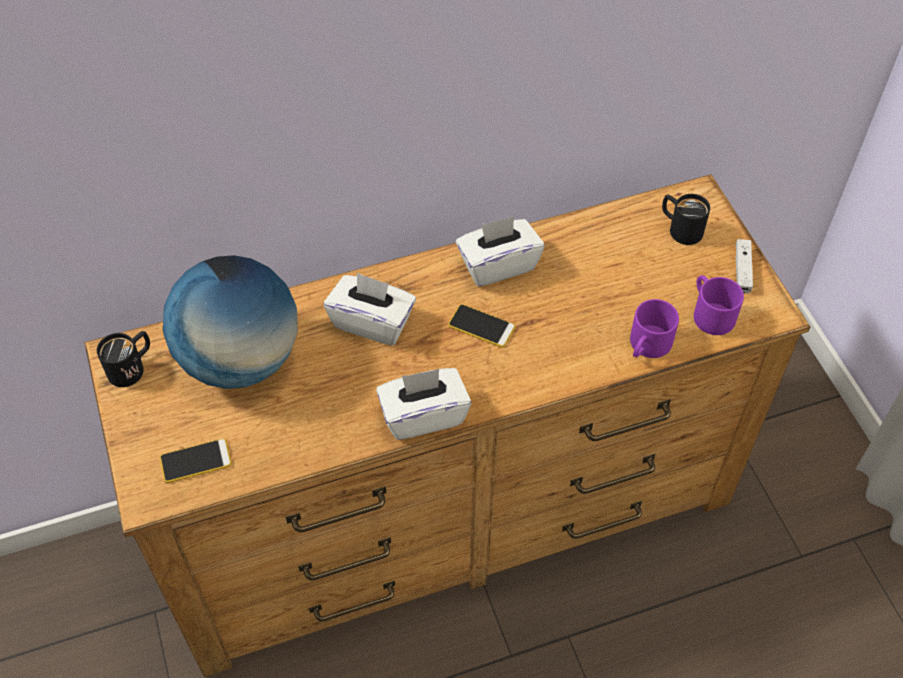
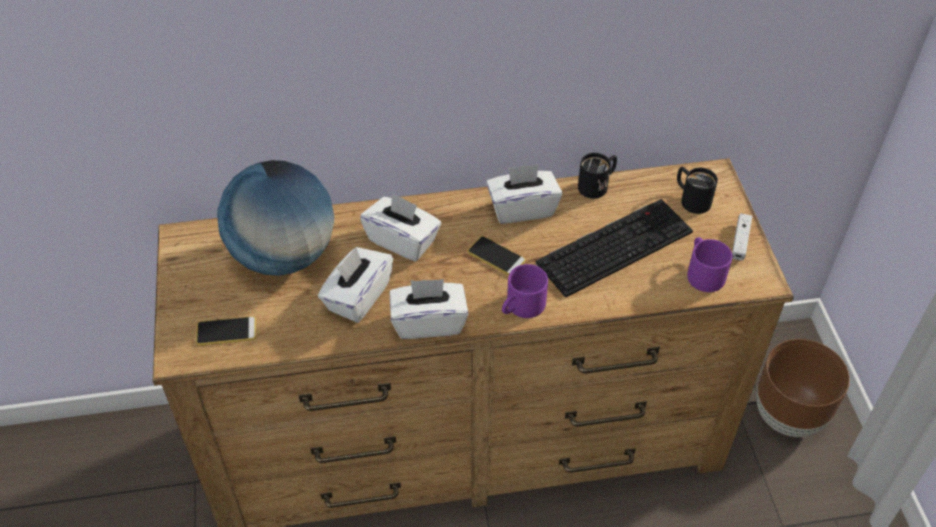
camera: 10 degrees right, 5 degrees down
black mug [97,331,150,387] -> black mug moved to [578,153,617,199]
purple mug [630,299,679,358] -> purple mug moved to [502,264,548,318]
none -> white tissue box [318,247,393,323]
none -> keyboard [535,199,693,298]
none -> brown planter [756,339,850,437]

